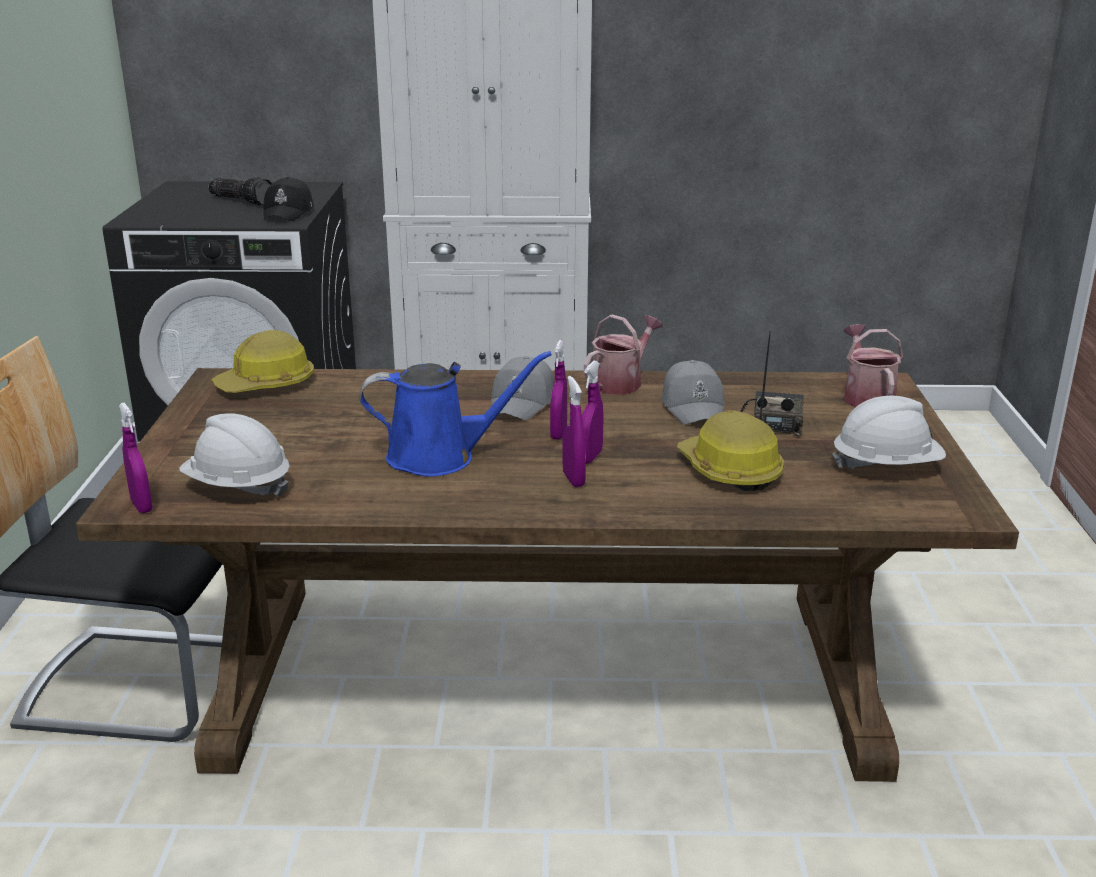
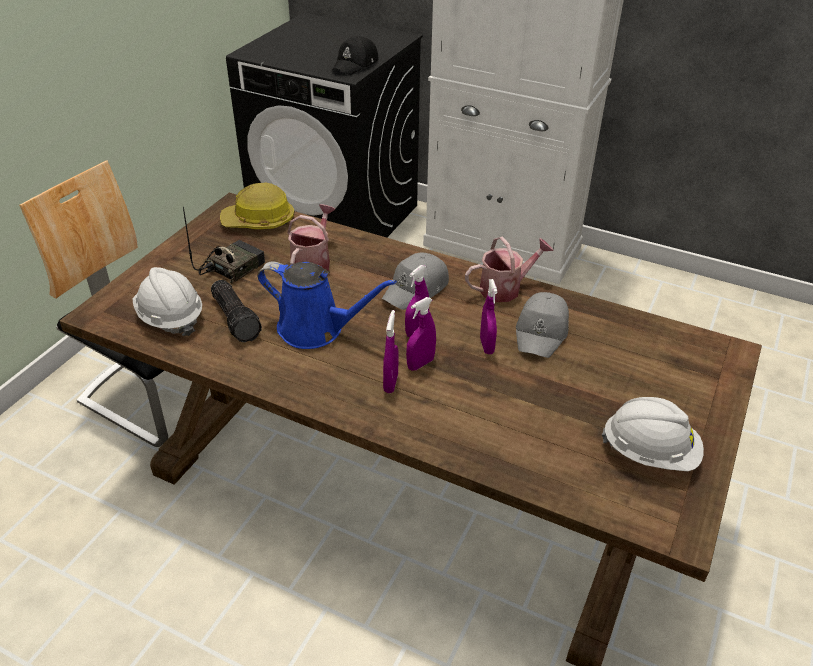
camera: 25 degrees right, 15 degrees up
purple spray bottle [119,403,153,513] -> purple spray bottle moved to [480,279,498,354]
flashlight [209,177,272,205] -> flashlight moved to [211,280,262,342]
hard hat [677,410,784,491] -> none
radio [740,331,804,436] -> radio moved to [183,207,265,284]
watering can [844,324,903,407] -> watering can moved to [287,204,335,270]

